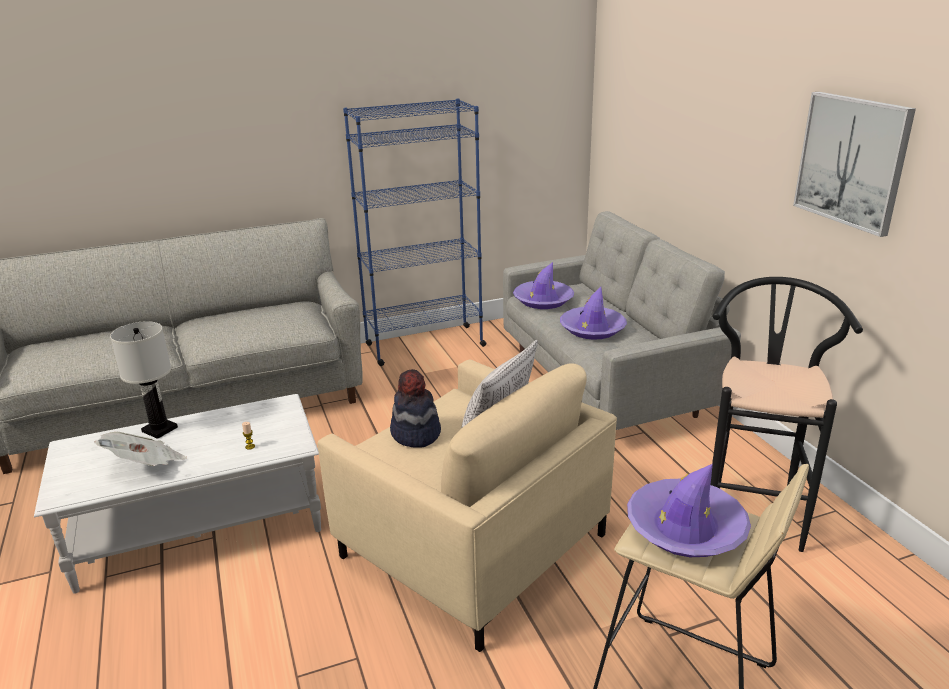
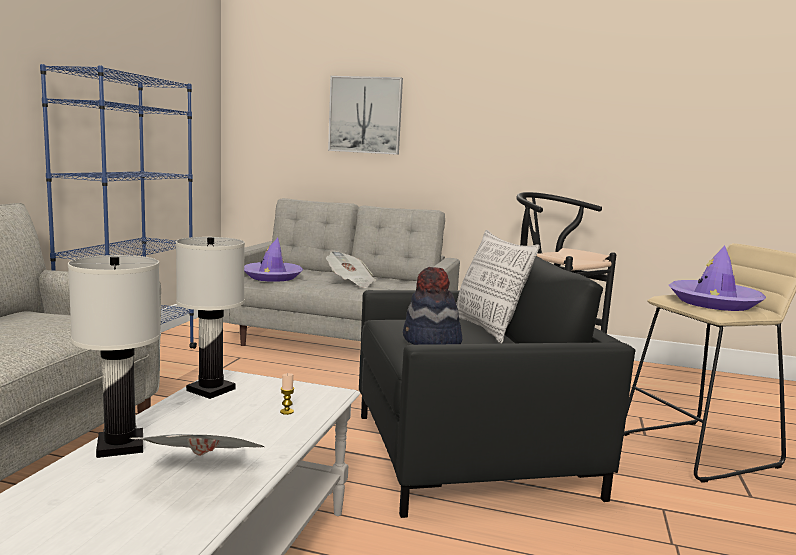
camera: 55 degrees left, 15 degrees down
beige armchair [318,360,617,652] -> black armchair [359,256,636,518]
purple hat [560,287,627,340] -> newspaper [326,251,376,288]
picture [793,92,916,237] -> picture moved to [328,76,403,155]
none -> white table lamp [176,237,245,399]

